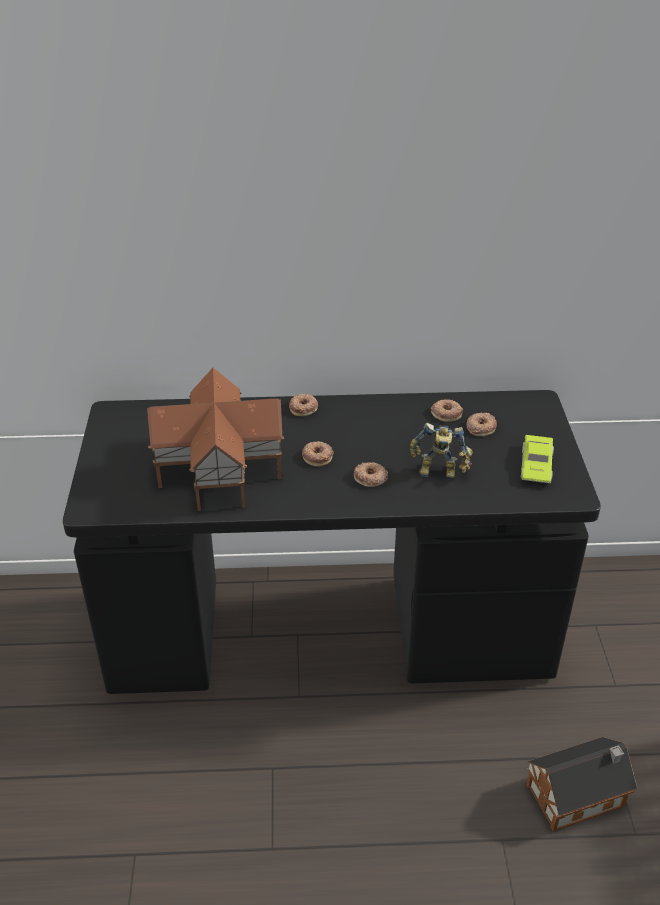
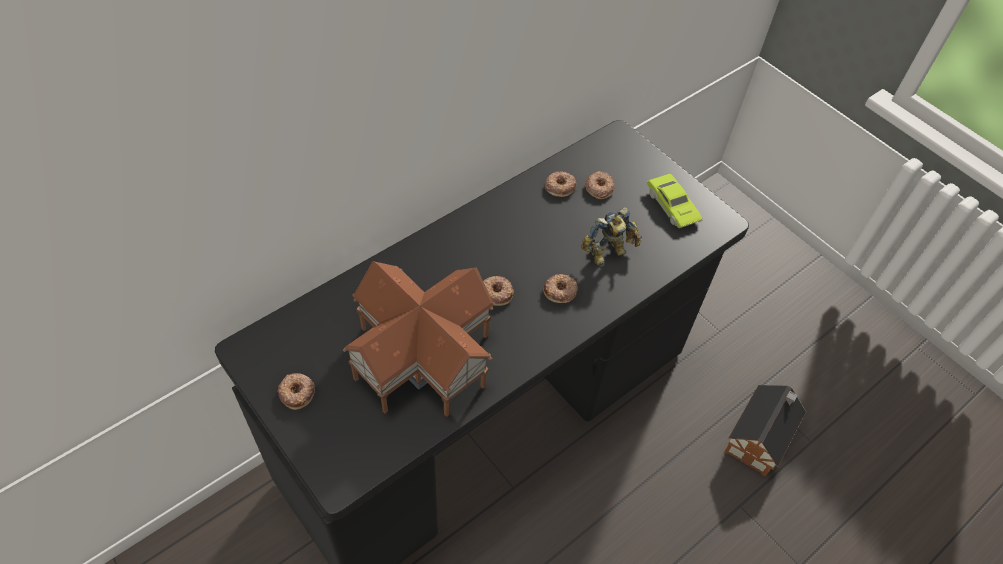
camera: 40 degrees left, 15 degrees up
donut [289,394,318,416] -> donut moved to [278,373,315,410]

